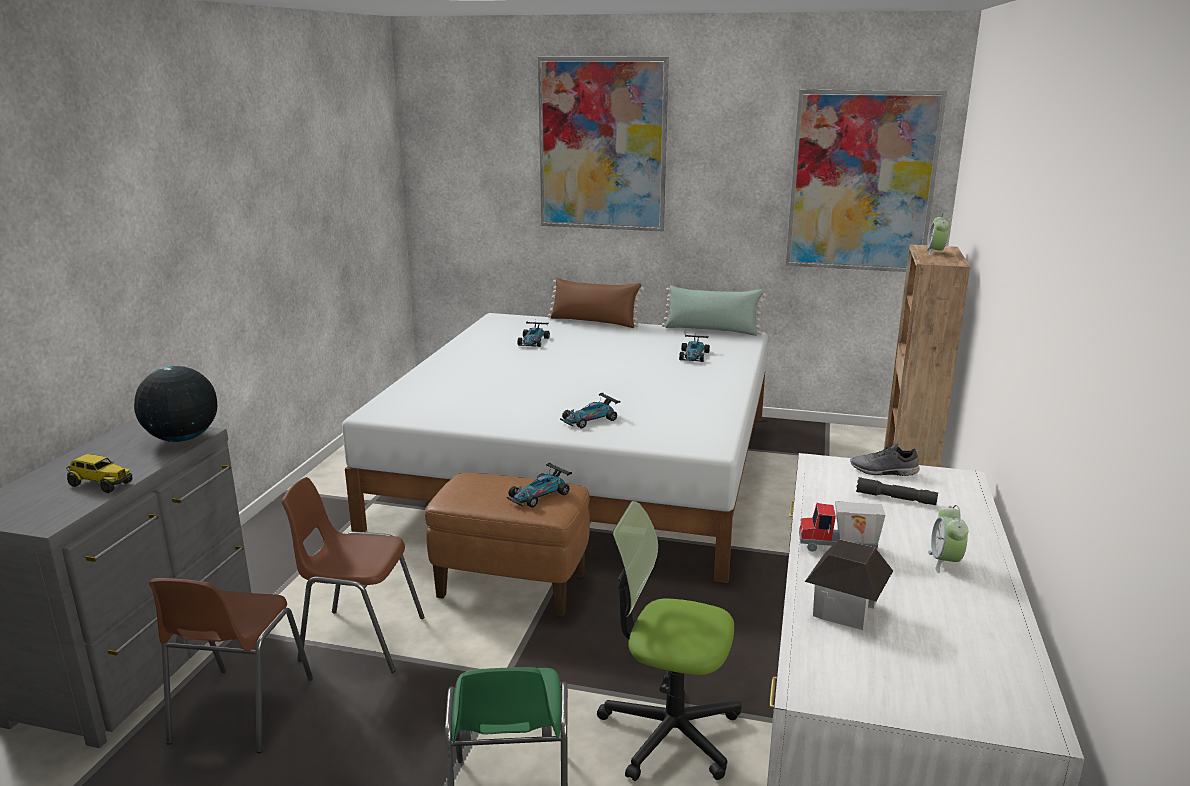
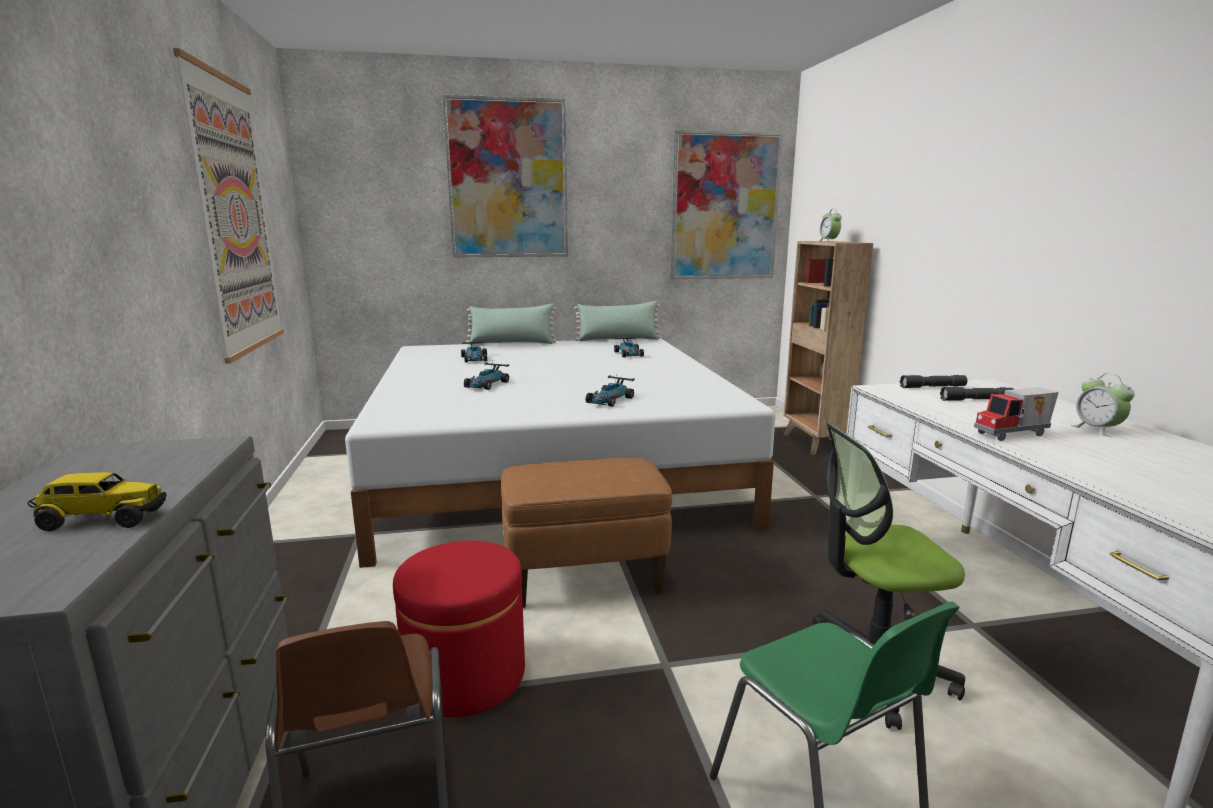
camera: 25 degrees left, 5 degrees down
globe [134,366,217,442] -> none
brown chair [281,477,424,673] -> red ottoman [393,541,525,717]
toy car [506,463,572,508] -> toy car moved to [464,359,509,390]
brown pillow [548,277,644,328] -> green pillow [466,304,556,344]
toy house [805,540,893,630] -> none
grey shoe [850,443,920,476] -> grey flashlight [900,375,967,388]
none -> picture [173,48,284,364]

